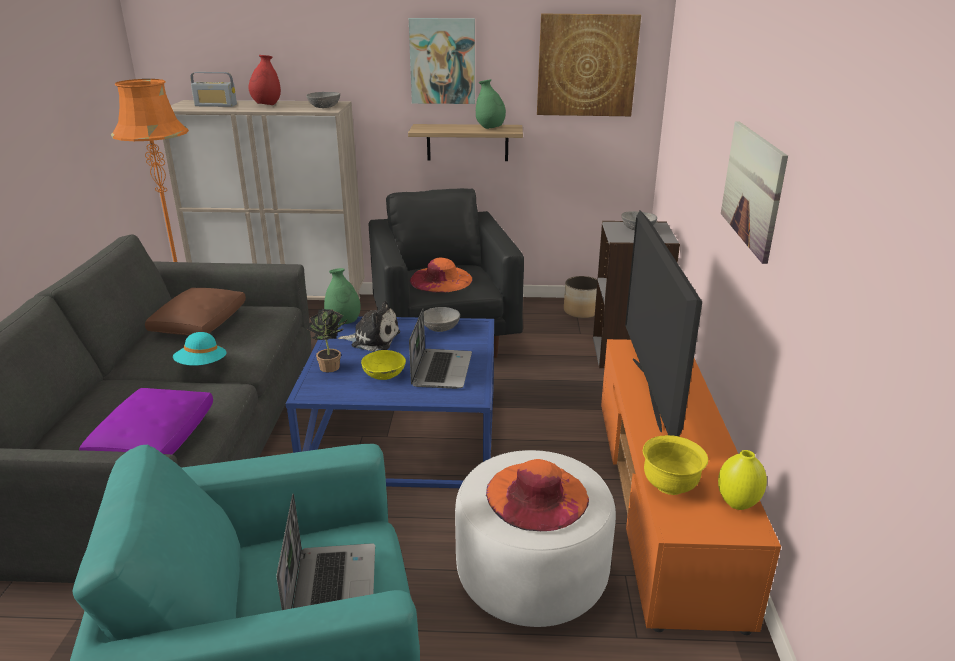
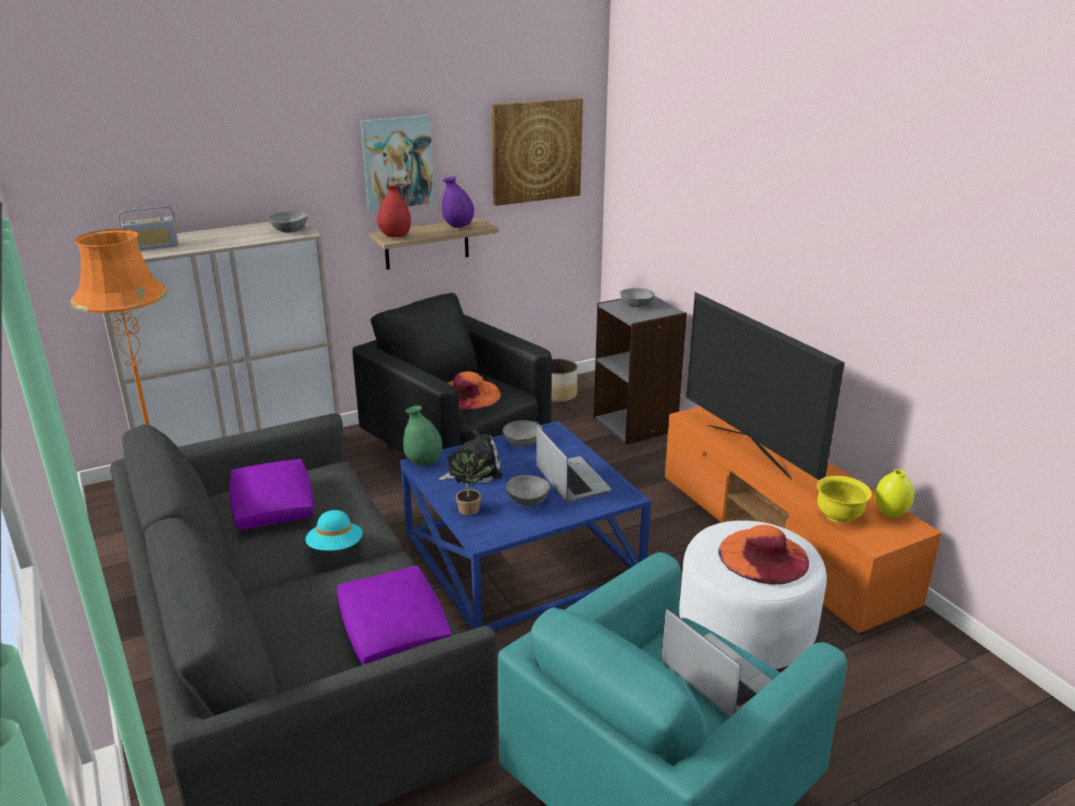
camera: 30 degrees left, 0 degrees up
brown pillow [145,288,246,335] -> purple pillow [229,459,313,530]
red vase [248,55,281,105] -> red vase moved to [377,185,411,237]
yellow bowl [361,350,406,380] -> grey bowl [506,475,550,506]
green vase [476,79,506,129] -> purple vase [442,176,474,228]
picture [721,121,788,264] -> none

